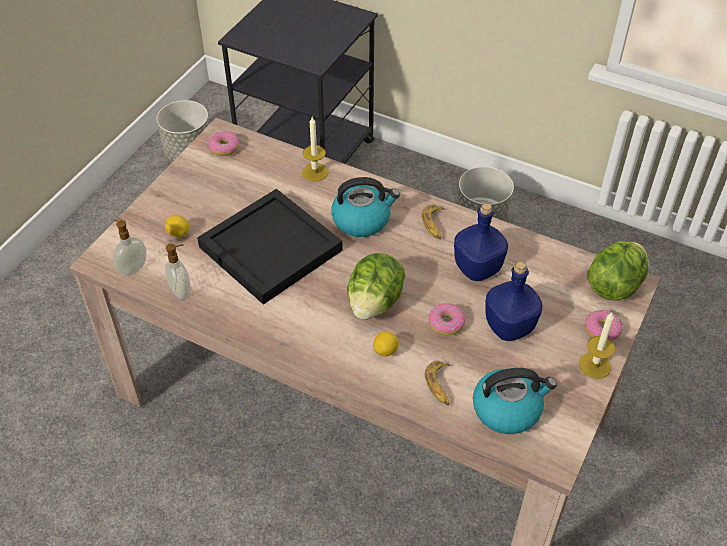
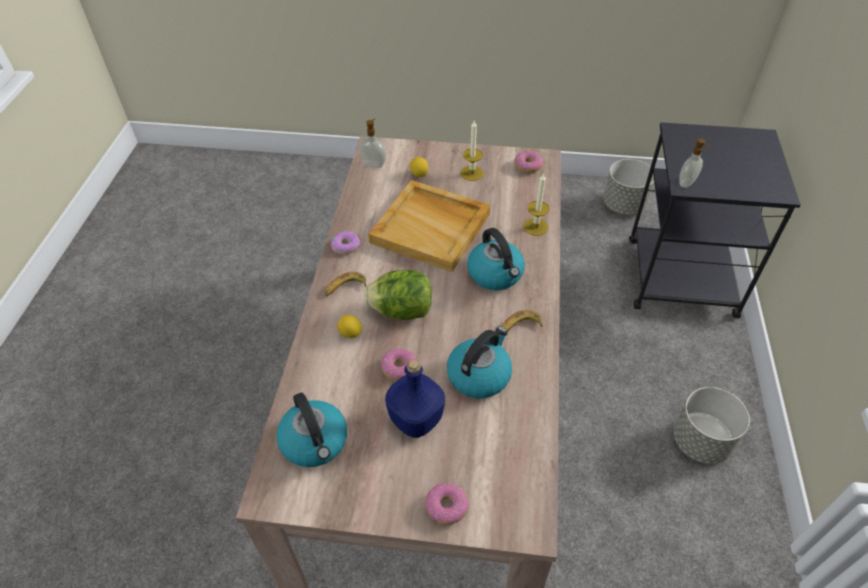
camera: 70 degrees right, 0 degrees up
soap dispenser [165,243,190,299] -> soap dispenser moved to [679,138,710,188]
black tray [197,189,343,305] -> beige tray [369,180,490,272]
banana [425,361,450,405] -> banana moved to [325,272,366,296]
blue bottle [454,203,508,281] -> kettle [447,327,512,398]
candle [579,312,615,379] -> candle moved to [460,121,484,181]
lettuce [587,241,648,301] -> none
none -> donut [331,231,360,255]

